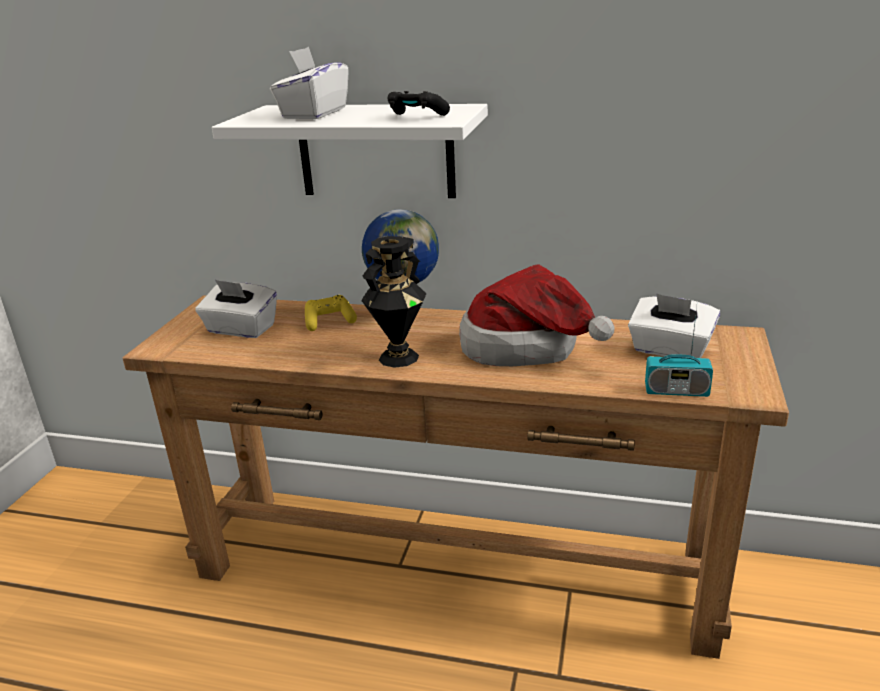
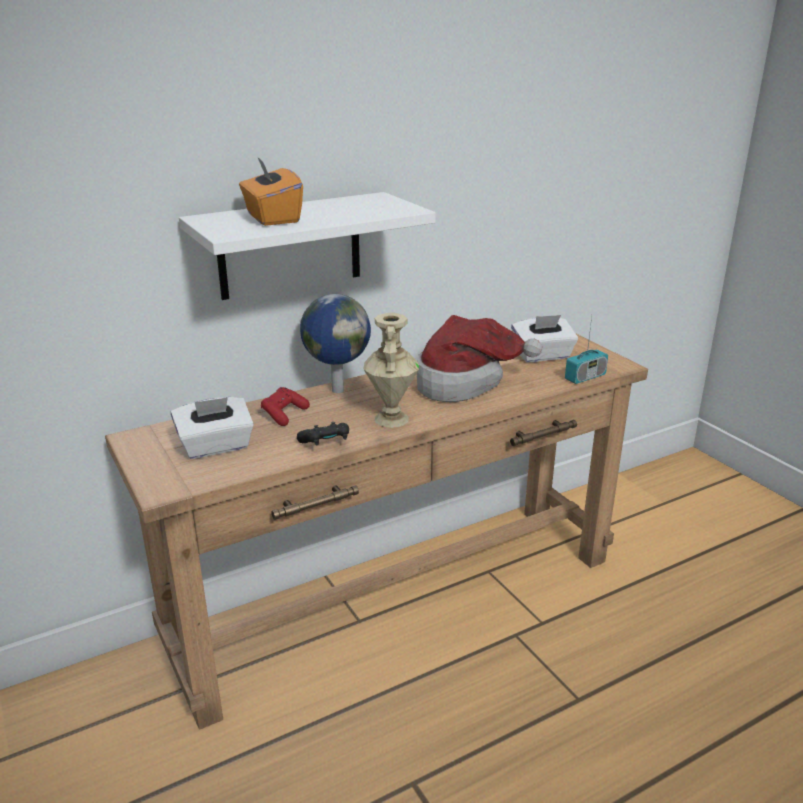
camera: 45 degrees left, 0 degrees up
white tissue box [270,47,349,119] -> orange tissue box [239,158,303,226]
yellow game controller [305,295,357,331] -> red game controller [261,387,310,426]
black vase [361,236,426,368] -> beige vase [363,313,419,428]
black game controller [388,91,450,116] -> black game controller moved to [297,422,349,445]

